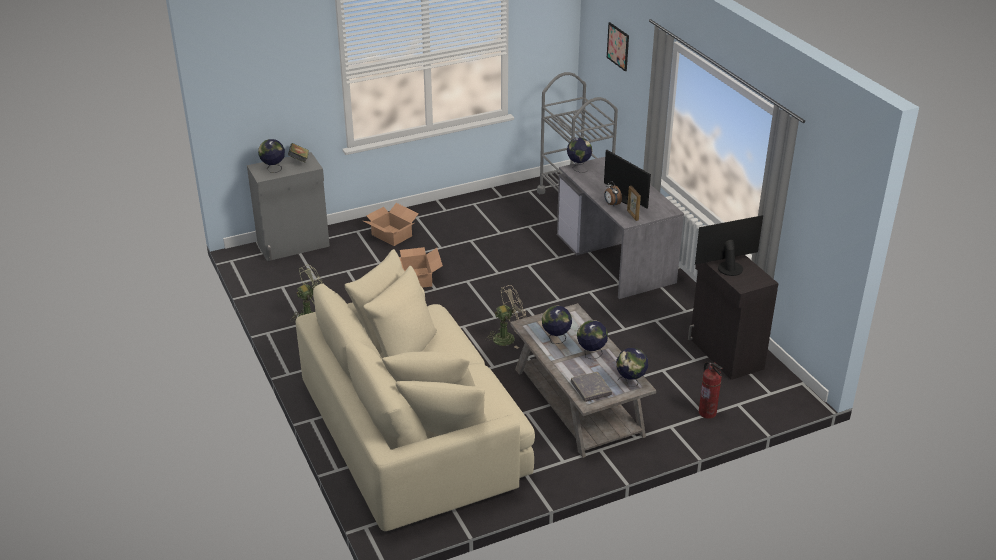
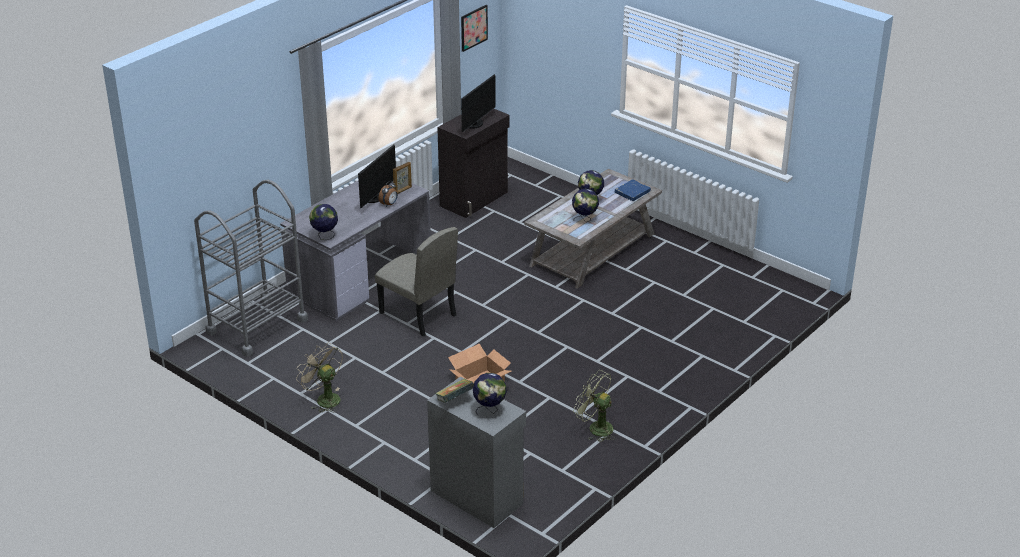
camera: 115 degrees left, 0 degrees up
beige sofa [296,249,535,531] -> none
cardboard box [364,203,418,246] -> none
beige fan [485,285,526,349] -> beige fan moved to [296,342,343,412]
grey book [571,372,612,402] -> blue book [615,179,651,201]
picture [607,22,629,71] -> picture moved to [461,5,488,52]
globe [616,348,648,387] -> none
monitor [695,215,763,276] -> monitor turned 105 degrees counterclockwise [461,74,496,132]
fire extinguisher [699,362,723,419] -> none
none -> beige chair [375,227,458,336]

